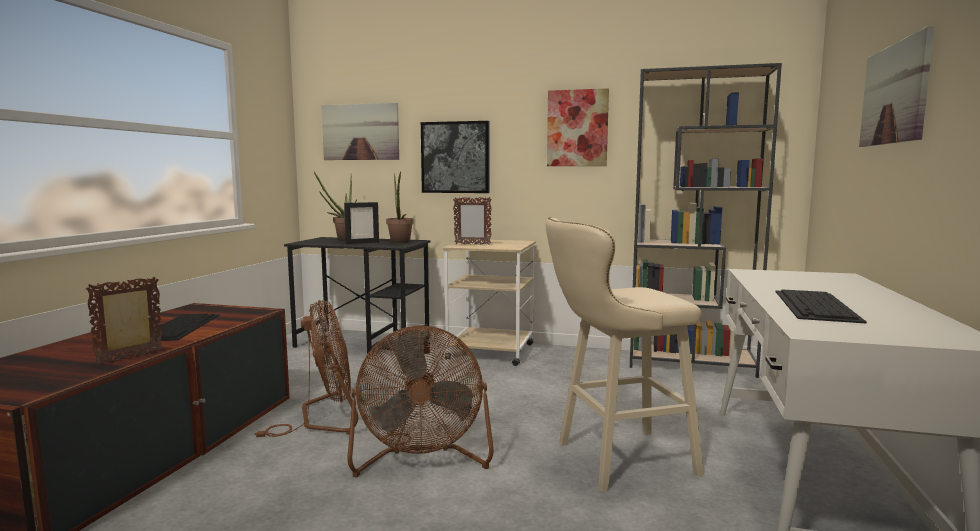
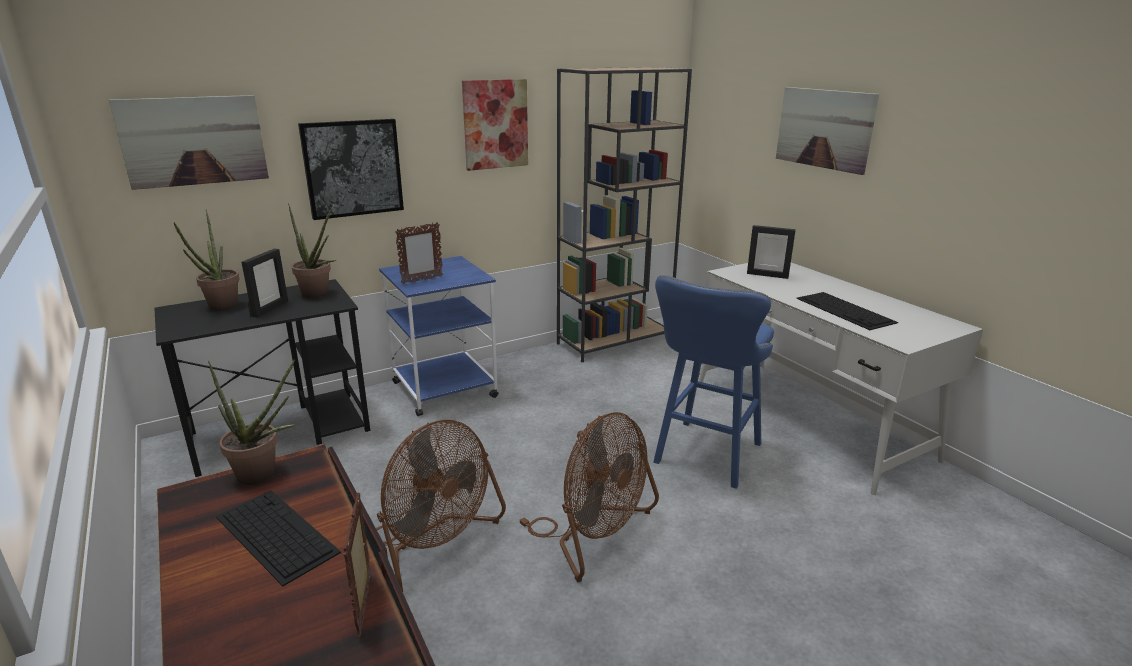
camera: 45 degrees left, 15 degrees up
brown fan [254,300,358,437] -> brown fan turned 105 degrees clockwise [376,420,506,592]
beige cart [442,239,536,366] -> blue cart [379,256,499,416]
beige stool [546,217,704,492] -> blue stool [653,275,774,489]
none -> potted plant [208,360,295,485]
none -> picture frame [747,225,796,279]

